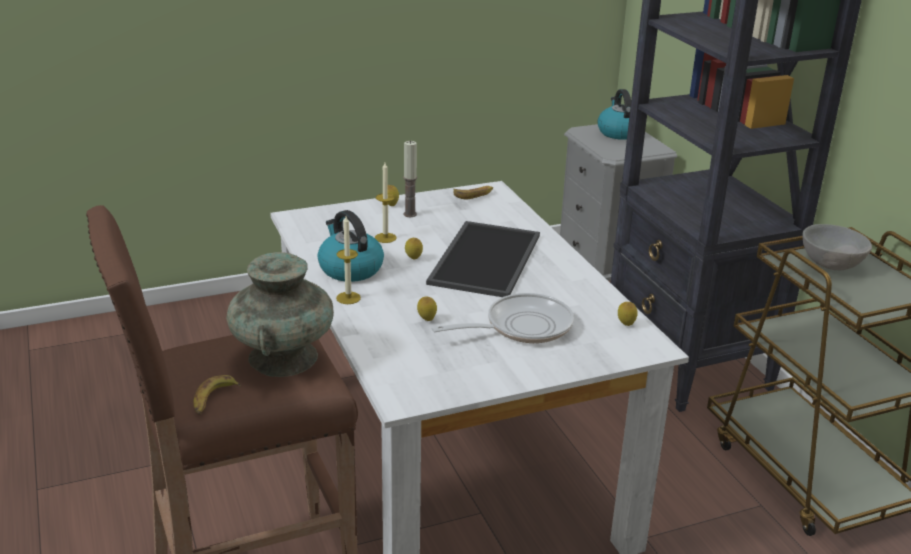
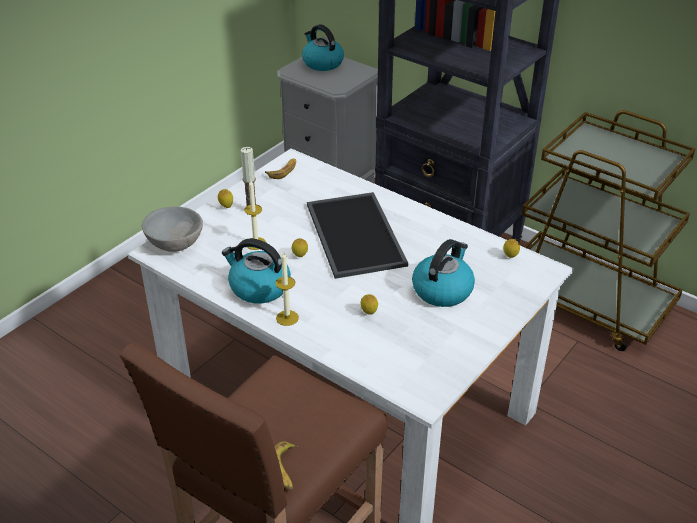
camera: 30 degrees left, 10 degrees up
turquoise vase [226,252,334,377] -> none
frying pan [431,293,574,343] -> kettle [412,239,475,307]
grey bowl [803,224,872,270] -> grey bowl moved to [142,206,203,252]

